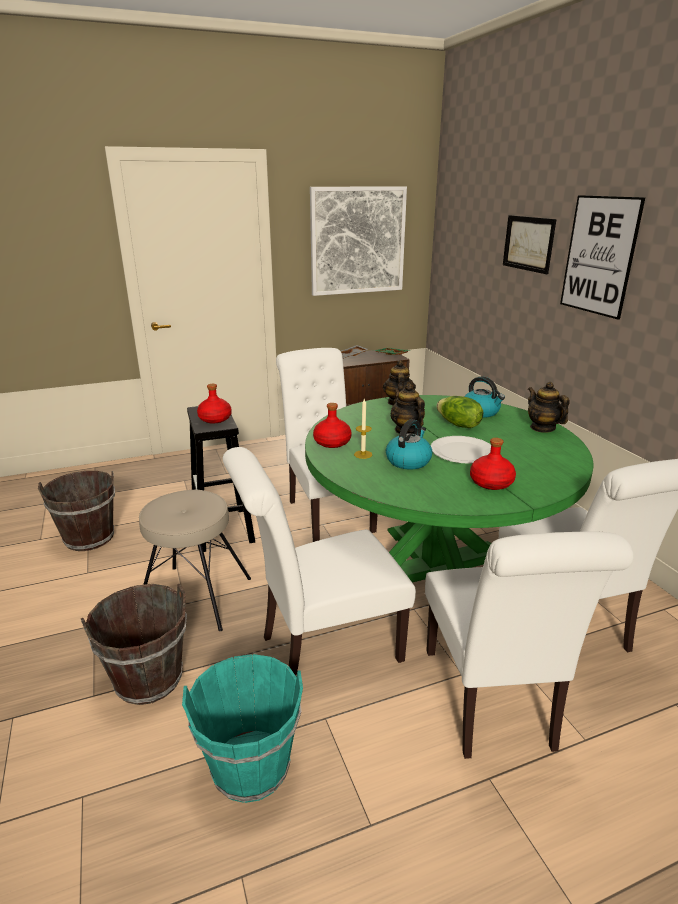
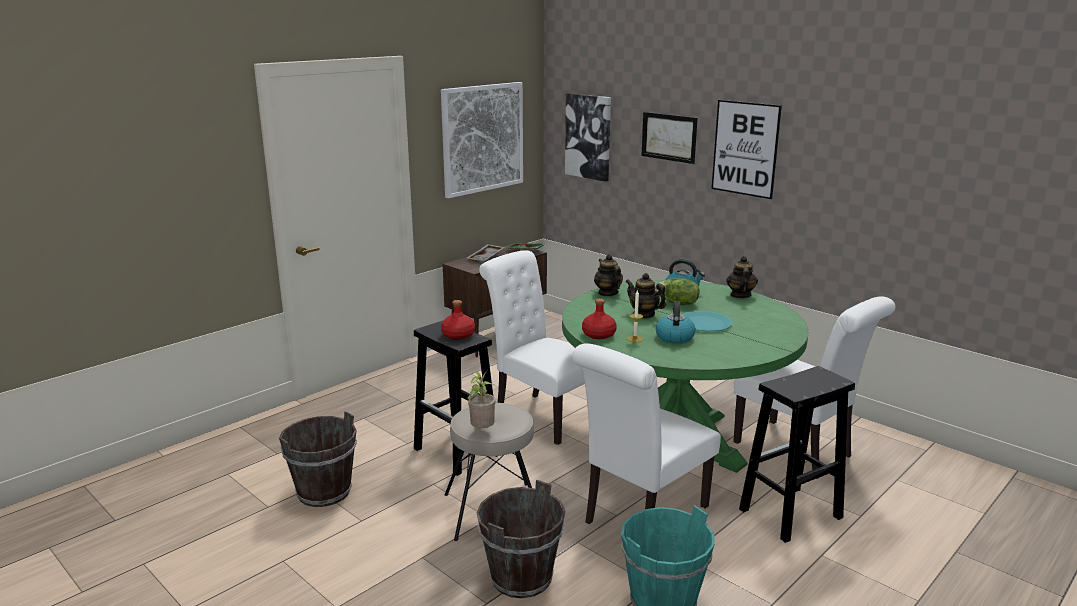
camera: 25 degrees left, 5 degrees down
white chair [425,531,634,759] -> black stool [739,366,855,543]
white plate [431,436,491,464] -> turquoise plate [681,311,732,331]
red bottle [470,438,516,490] -> none
teapot [528,382,570,433] -> teapot turned 60 degrees clockwise [726,256,758,298]
none -> potted plant [467,369,496,428]
none -> picture [565,93,611,182]

